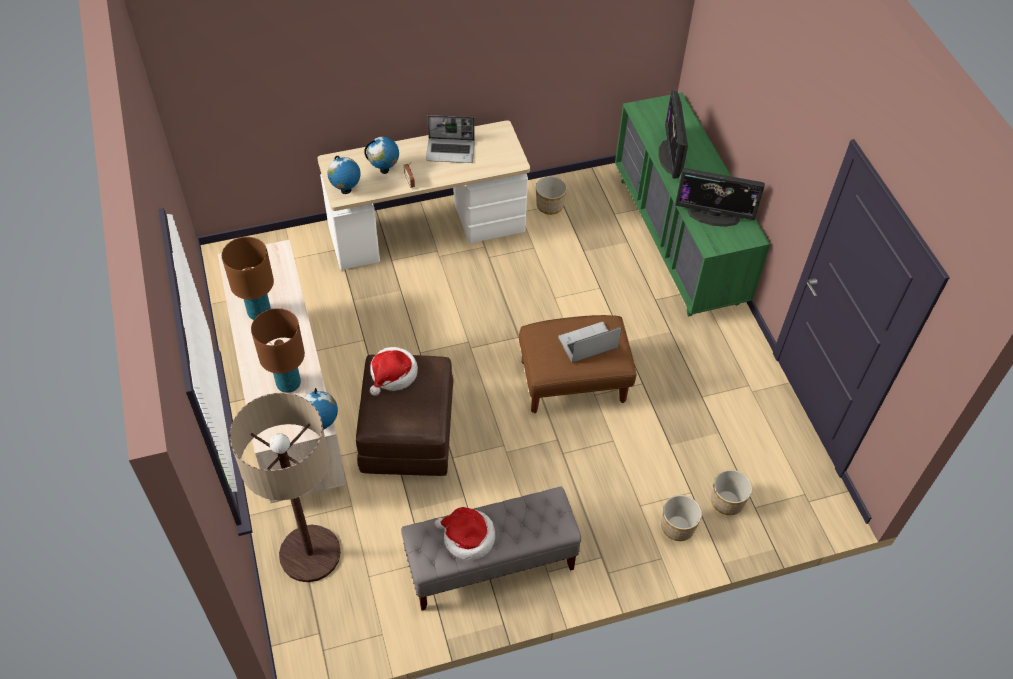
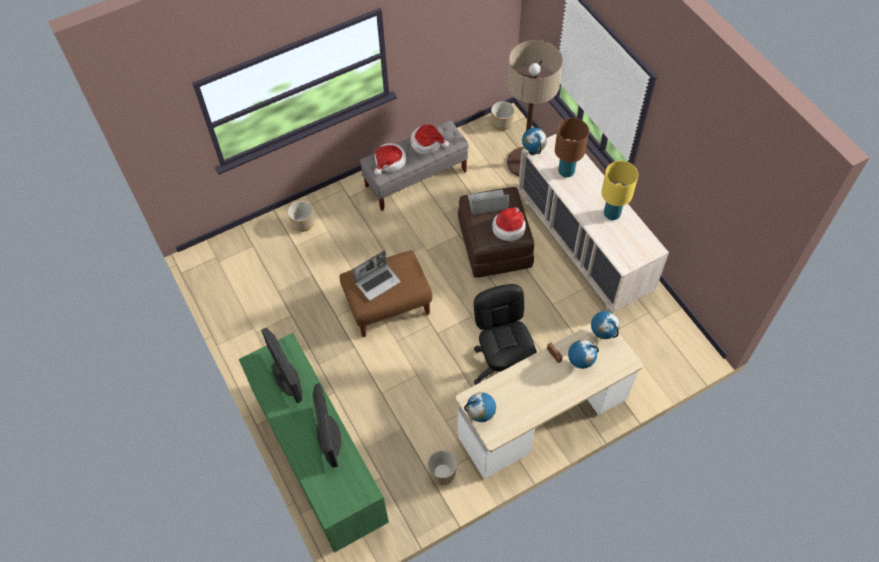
camera: 170 degrees right, 5 degrees up
brown table lamp [222,237,274,320] -> yellow table lamp [601,161,638,220]
laptop [426,115,475,163] -> laptop moved to [468,189,509,215]
monitor [675,168,765,227] -> monitor turned 120 degrees counterclockwise [261,328,302,403]
planter [711,470,752,515] -> planter moved to [491,101,515,130]
none -> hat [374,143,406,175]
none -> globe [464,392,496,422]
none -> black office chair [474,284,537,385]

